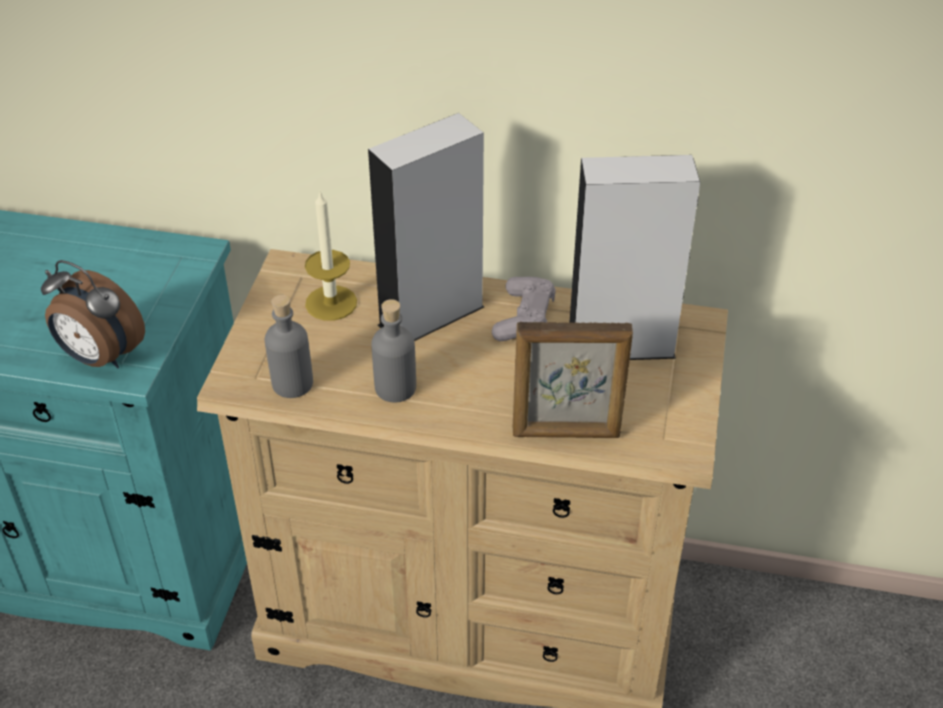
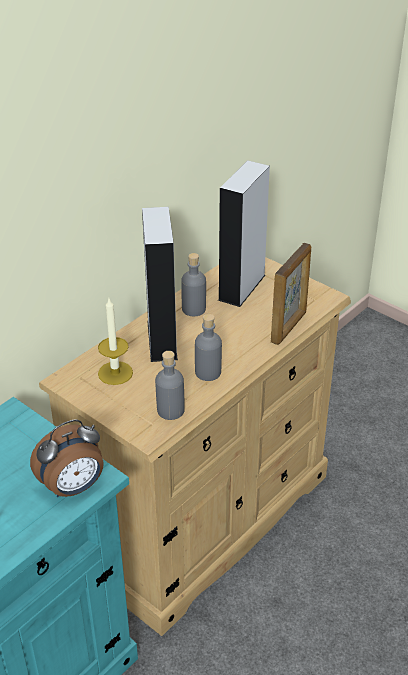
camera: 60 degrees left, 5 degrees down
grey game controller [492,277,556,341] -> grey bottle [181,253,206,316]

